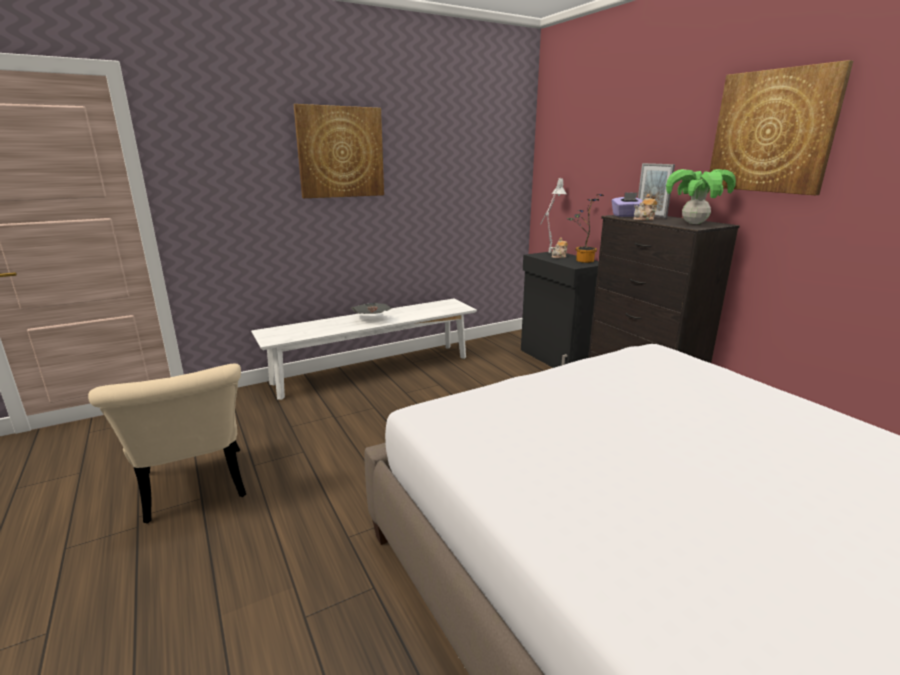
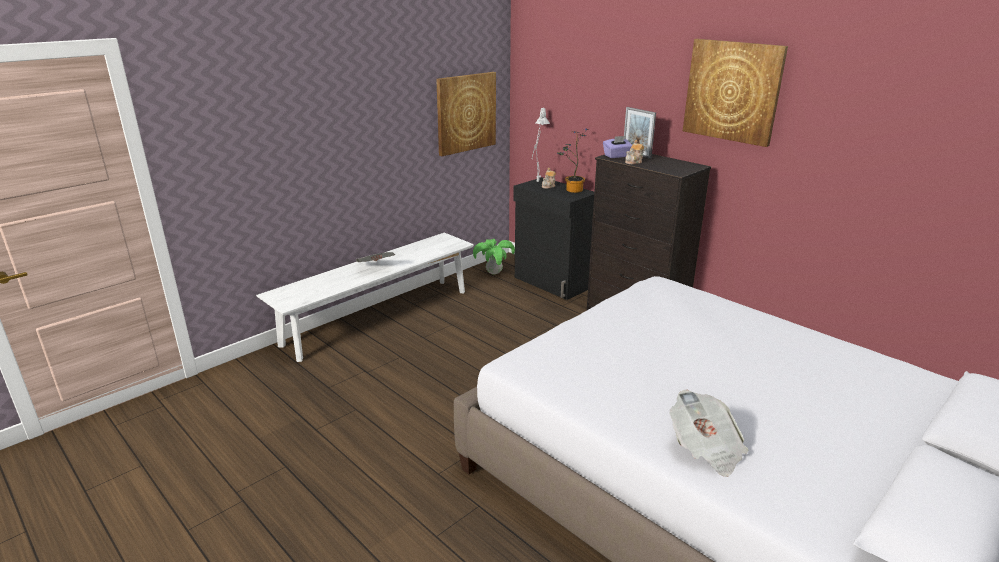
camera: 15 degrees left, 5 degrees up
beige chair [88,363,246,523] -> none
picture [294,104,384,198] -> picture moved to [436,72,496,156]
potted plant [666,169,736,224] -> potted plant moved to [473,239,515,274]
none -> newspaper [669,390,748,477]

